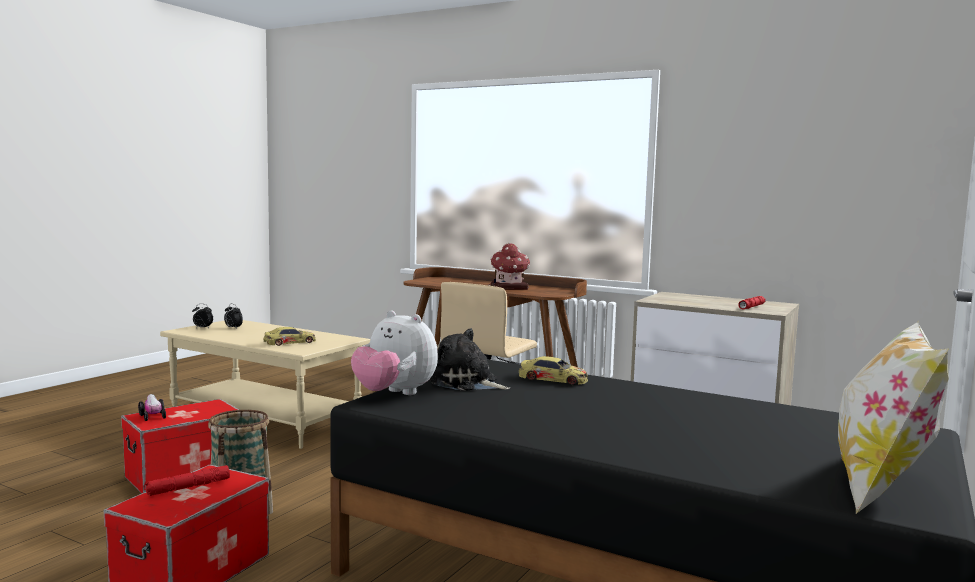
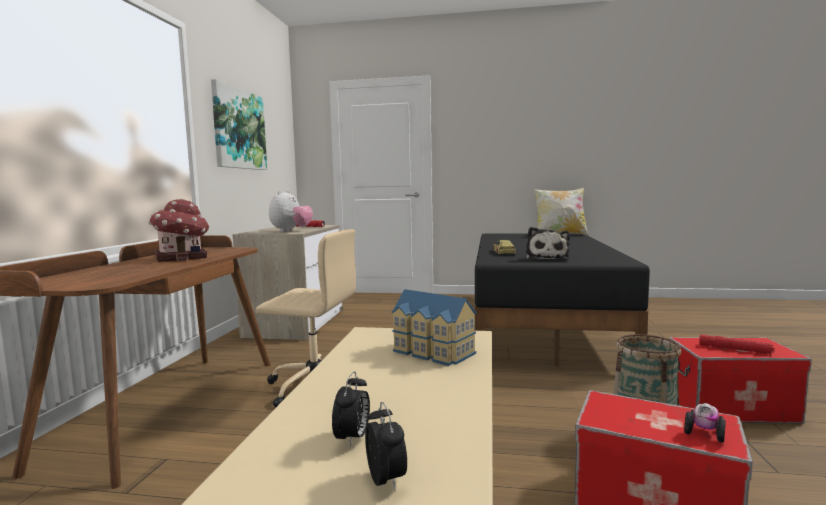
camera: 110 degrees left, 0 degrees up
toy car [264,327,316,346] -> toy house [392,289,476,366]
plush toy [351,311,438,395] -> plush toy moved to [269,191,313,232]
none -> picture [211,79,267,170]

